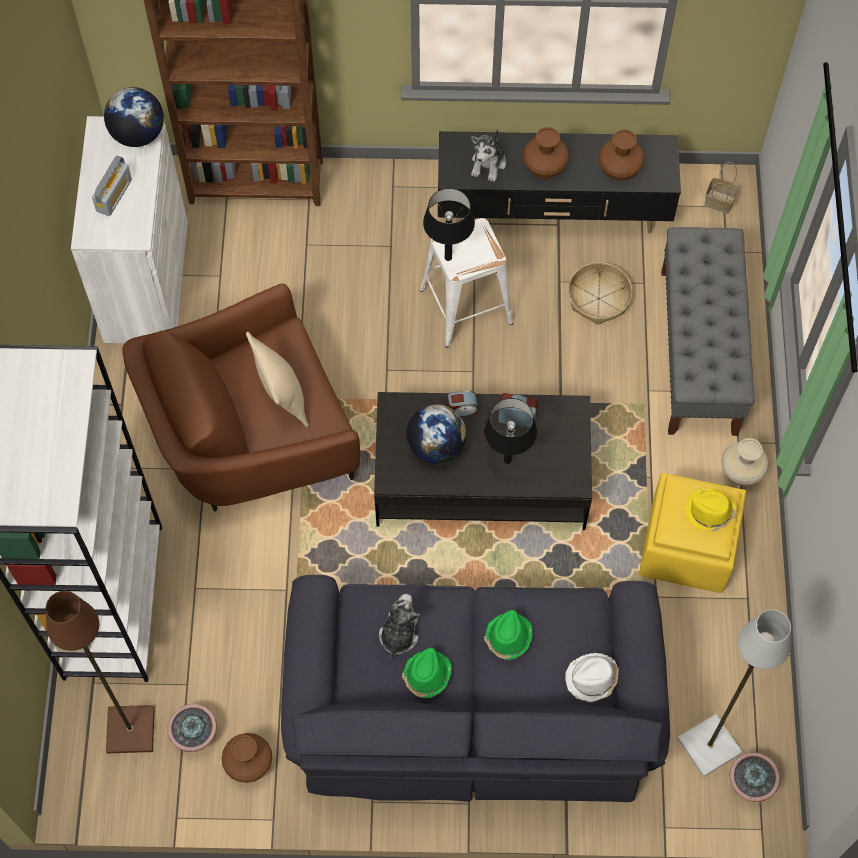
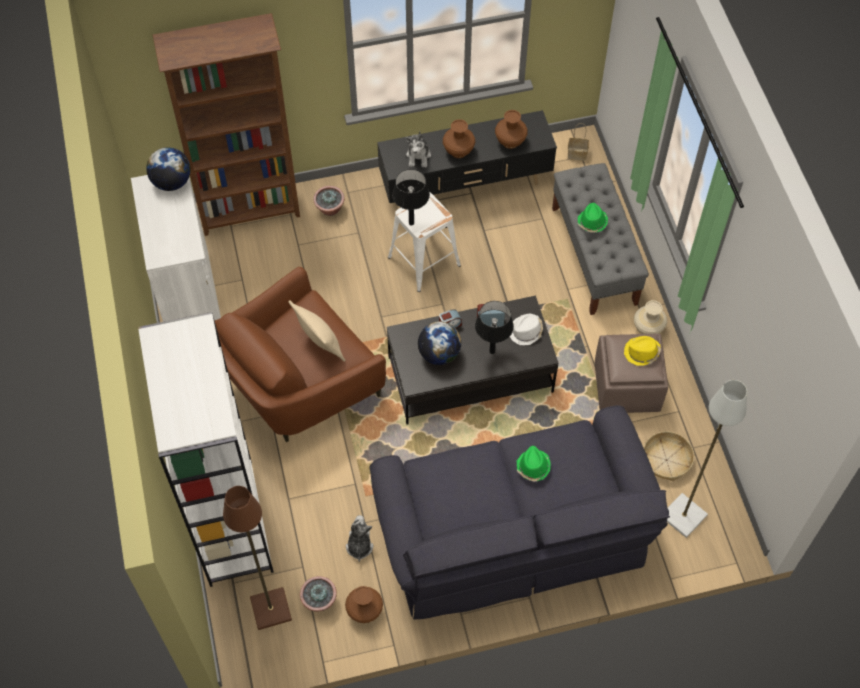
camera: 15 degrees left, 5 degrees down
radio [92,156,132,216] -> none
plush toy [379,594,420,659] -> plush toy moved to [346,515,373,562]
green hat [402,648,452,698] -> green hat moved to [578,203,608,233]
white hat [565,653,619,702] -> white hat moved to [510,314,543,345]
basket [568,262,633,325] -> basket moved to [644,431,694,481]
yellow ottoman [639,473,746,593] -> brown ottoman [595,333,668,413]
potted plant [730,752,780,802] -> potted plant moved to [313,186,345,216]

